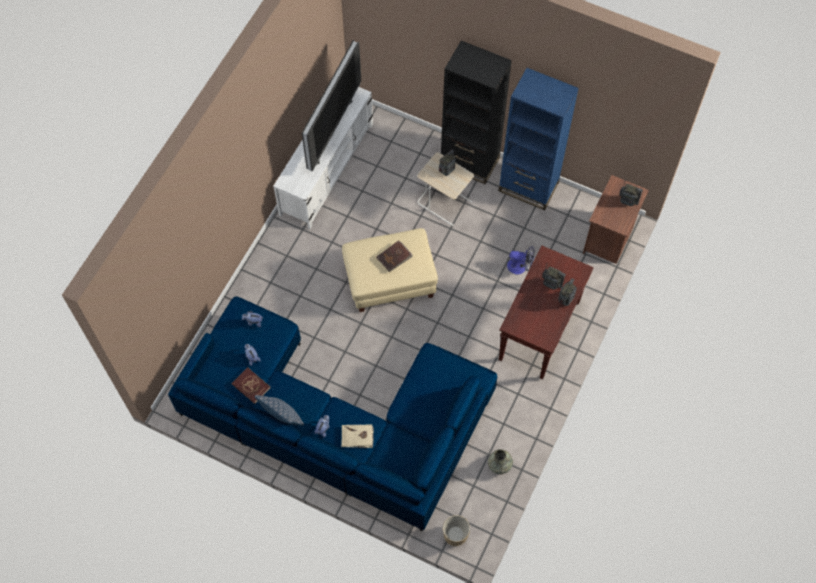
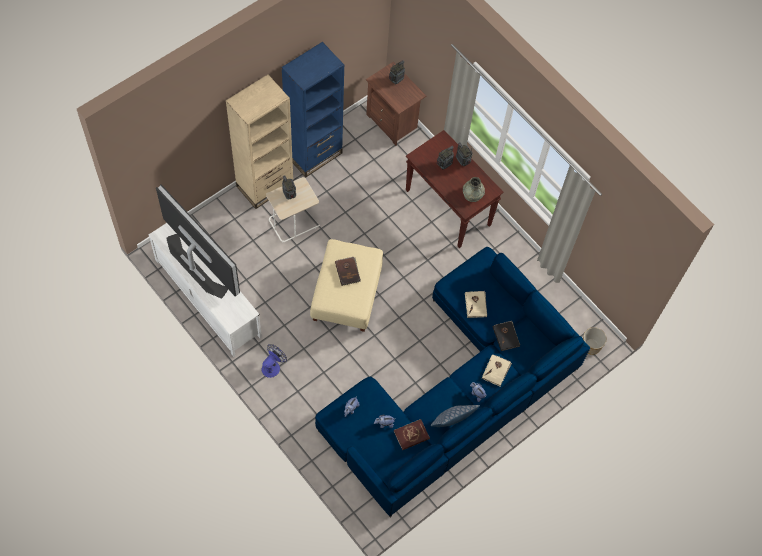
camera: 70 degrees left, 0 degrees up
black bookcase [441,41,512,184] -> beige bookcase [226,74,294,209]
grey vase [488,449,513,474] -> grey vase moved to [463,177,485,202]
fan [507,246,534,274] -> fan moved to [261,344,287,378]
none -> beige book [465,291,487,318]
none -> black book [493,321,520,351]

